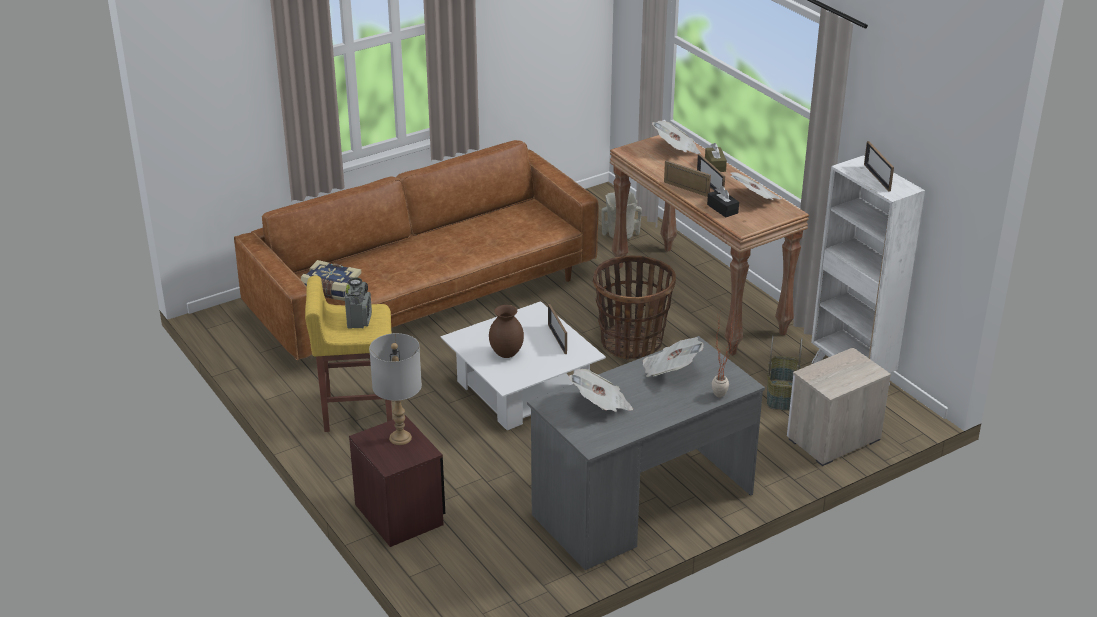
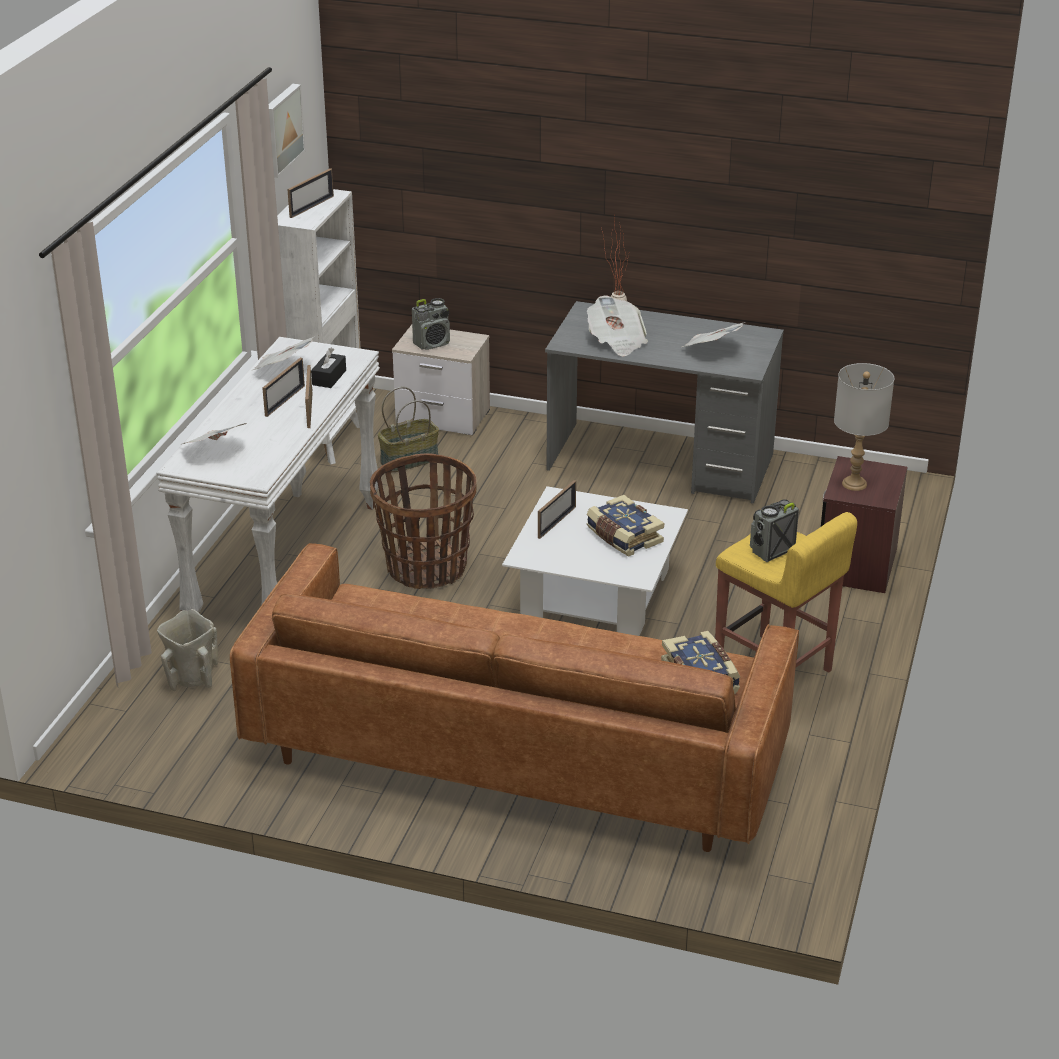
camera: 130 degrees left, 0 degrees up
brown vase [489,305,524,358] -> book [587,495,664,557]
brown console table [610,135,809,356] -> white console table [156,337,380,613]
brown tissue box [705,143,727,172] -> none
none -> picture [269,84,306,178]
none -> radio [412,298,450,350]

